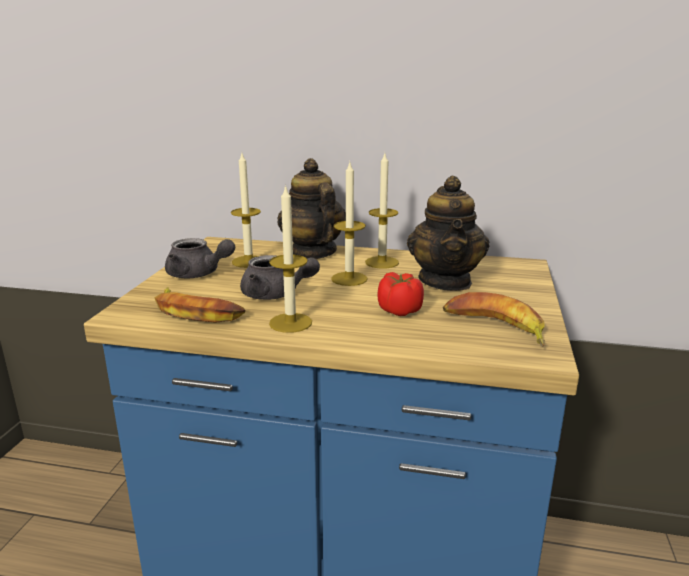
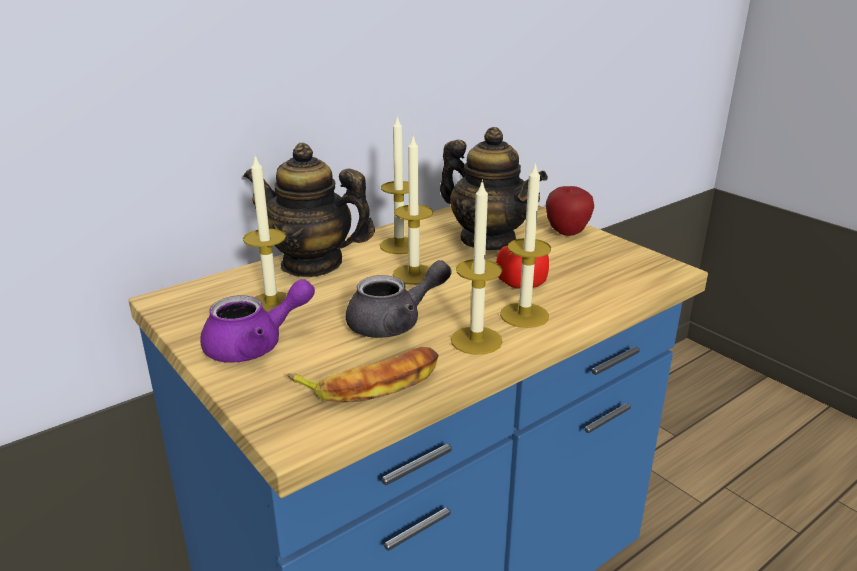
camera: 50 degrees left, 5 degrees up
grey teapot [165,238,235,278] -> purple teapot [200,279,315,363]
banana [443,292,545,346] -> none
none -> candle [500,162,551,328]
none -> apple [546,186,594,236]

